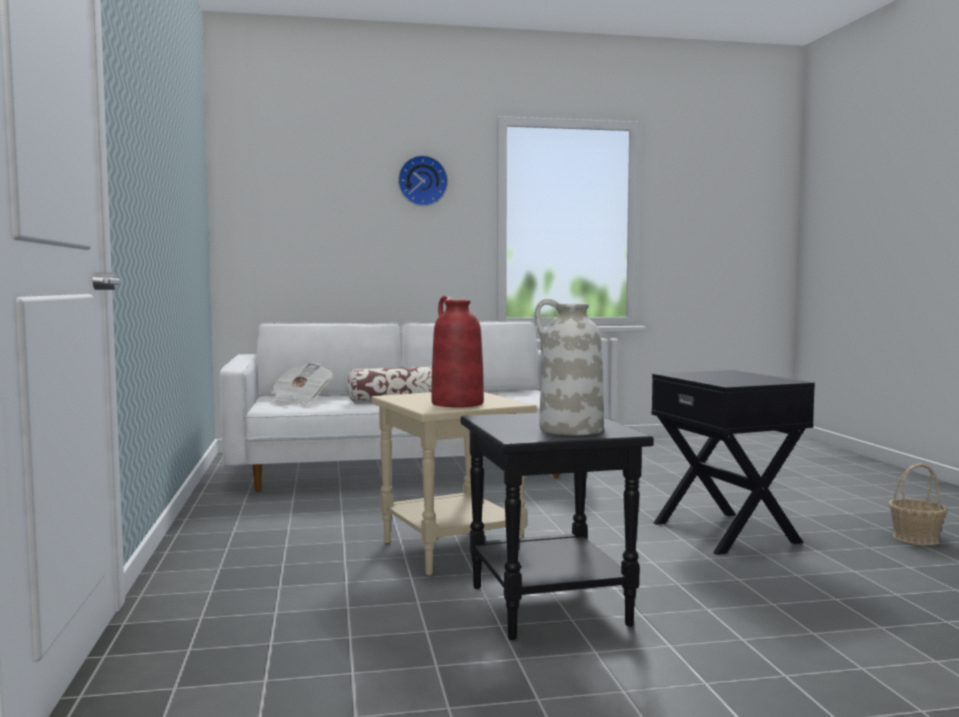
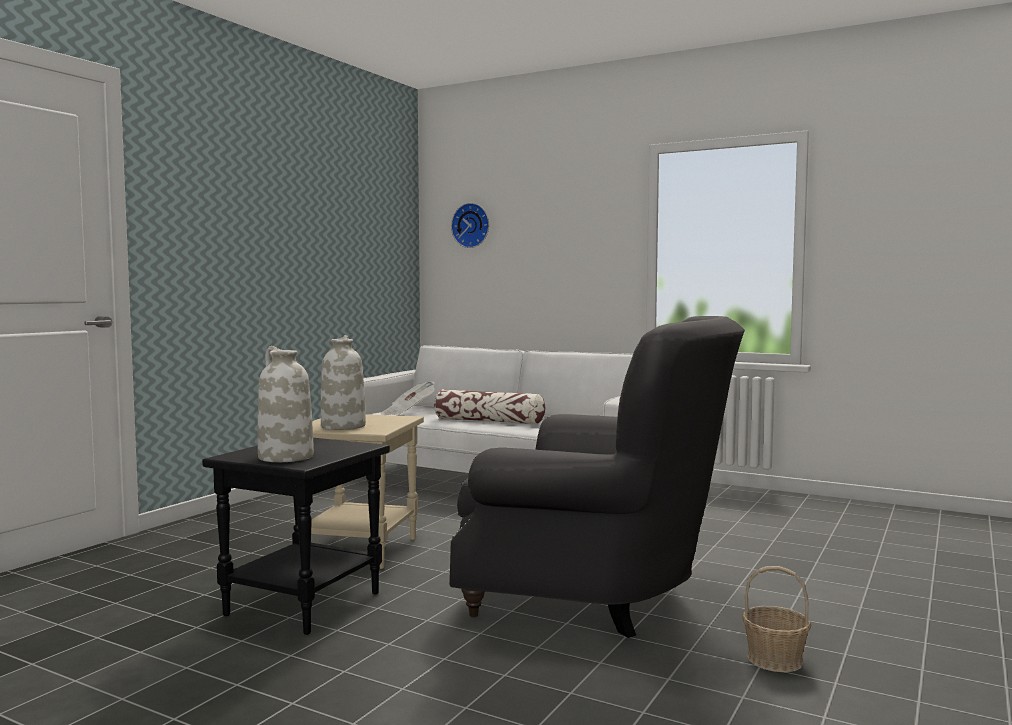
camera: 40 degrees right, 0 degrees up
wall clock [398,155,448,206] -> wall clock moved to [451,203,489,248]
red vase [431,296,484,407] -> white vase [321,335,366,430]
black side table [652,370,815,555] -> grey armchair [449,316,745,638]

